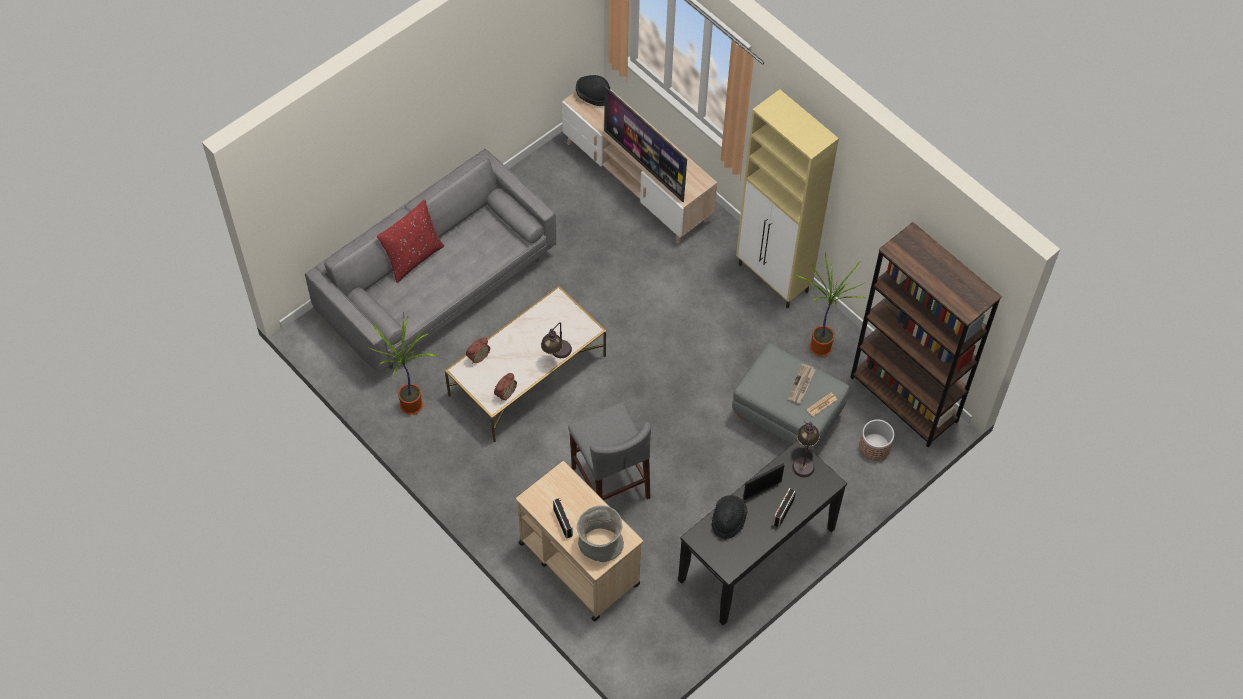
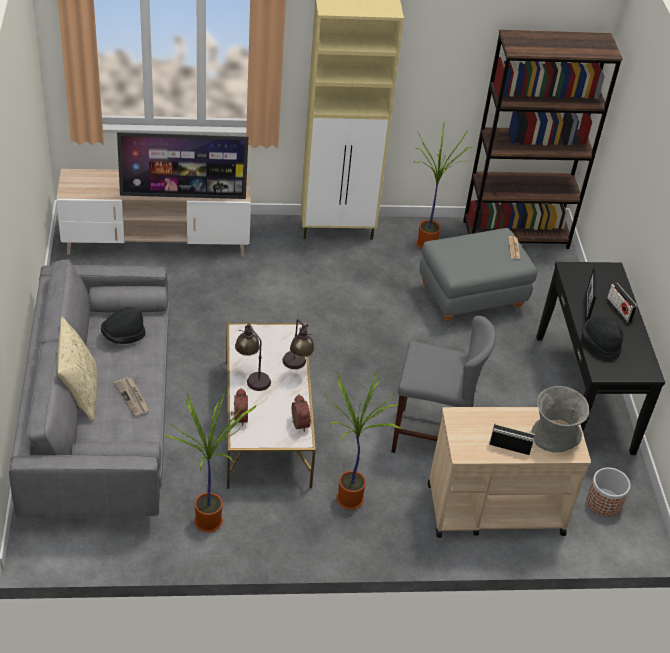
camera: 55 degrees left, 15 degrees down
red pillow [377,199,444,283] -> beige pillow [57,317,97,422]
black hat [576,75,610,106] -> black hat moved to [101,307,146,344]
newspaper [788,364,815,403] -> newspaper moved to [114,377,150,417]
table lamp [792,421,820,477] -> table lamp moved to [235,324,271,391]
planter [859,419,894,461] -> planter moved to [587,467,630,517]
none -> potted plant [324,368,403,510]

